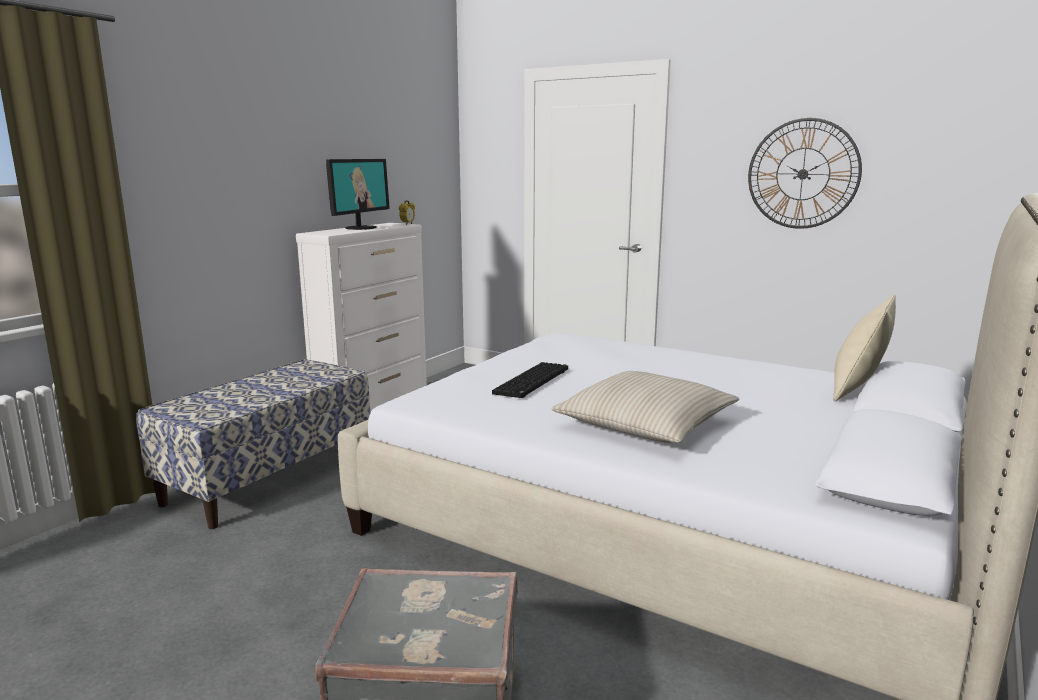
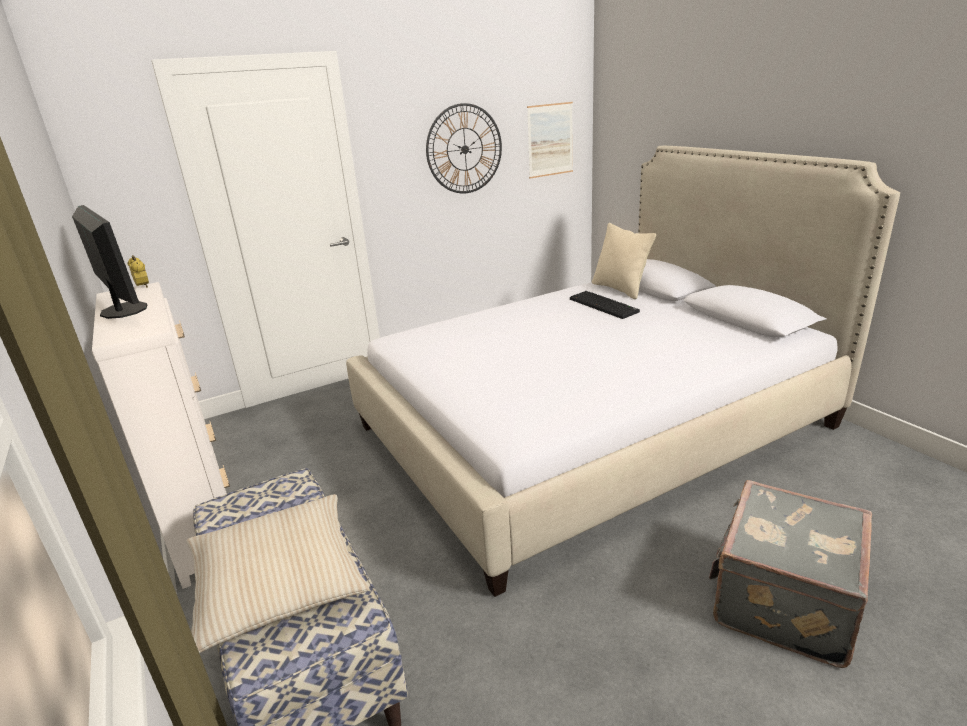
camera: 60 degrees left, 10 degrees up
keyboard [492,362,568,398] -> keyboard moved to [570,291,640,319]
beige pillow [551,371,739,443] -> beige pillow moved to [186,494,369,653]
none -> picture [527,102,573,178]

